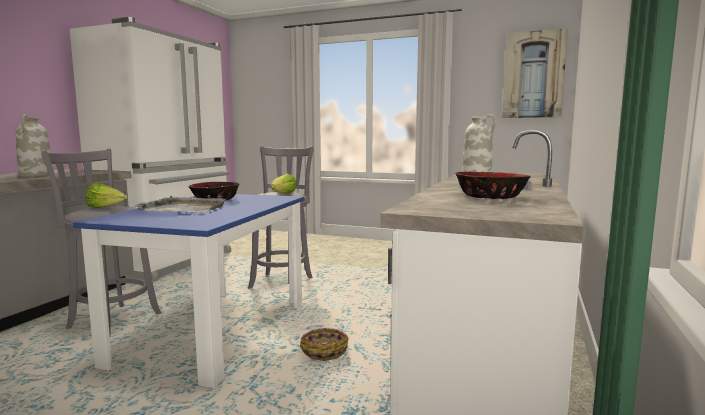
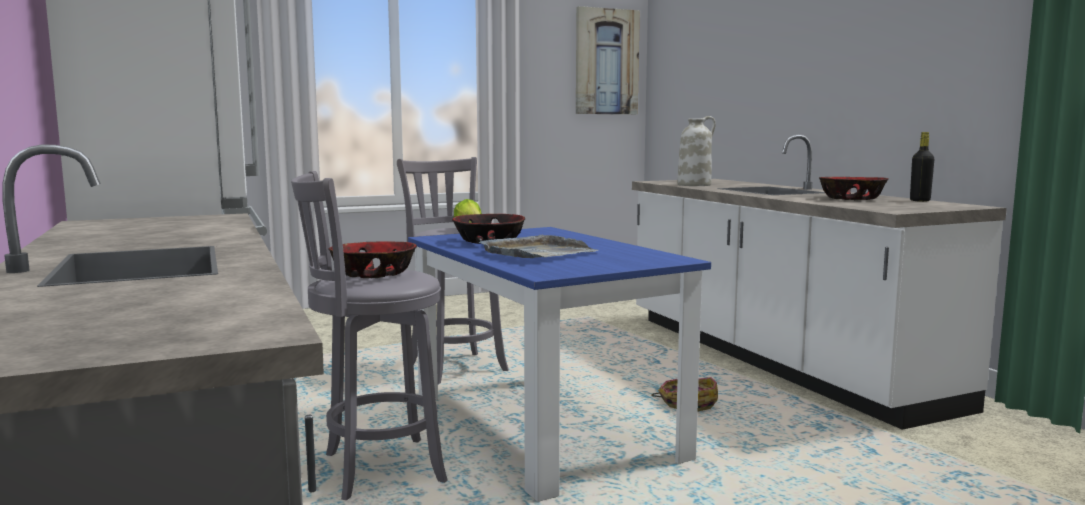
camera: 45 degrees left, 0 degrees up
white vase [16,114,53,177] -> none
lettuce [86,183,128,208] -> bowl [328,241,417,278]
none -> black bottle [910,132,935,202]

